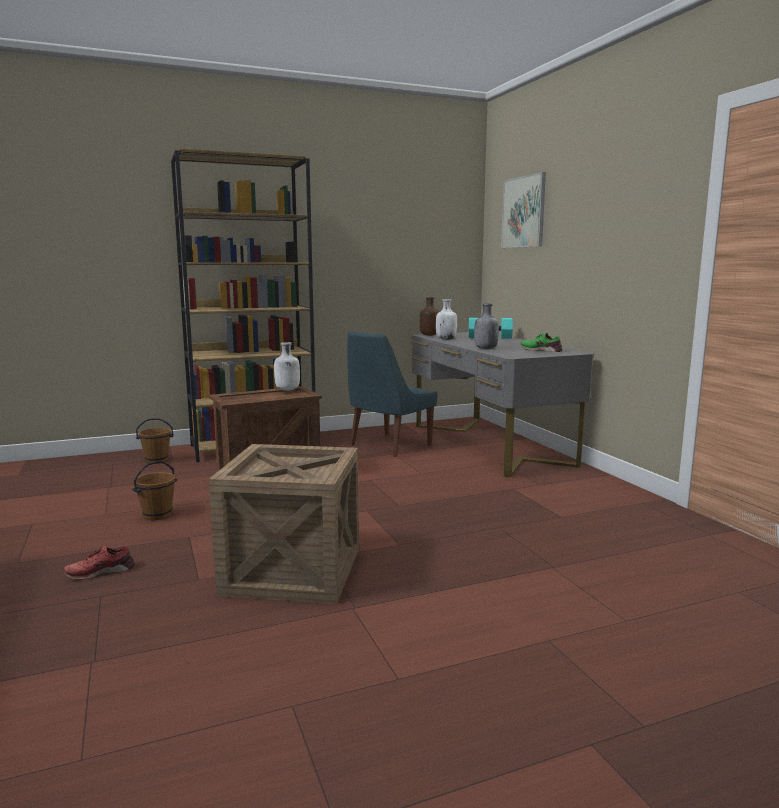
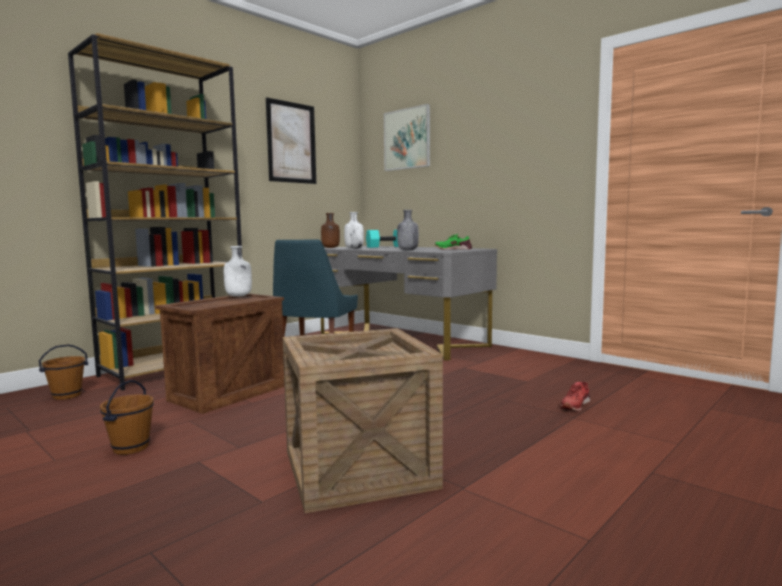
camera: 25 degrees left, 5 degrees down
red shoe [64,545,135,580] -> red shoe moved to [560,382,590,412]
none -> picture [266,97,316,184]

